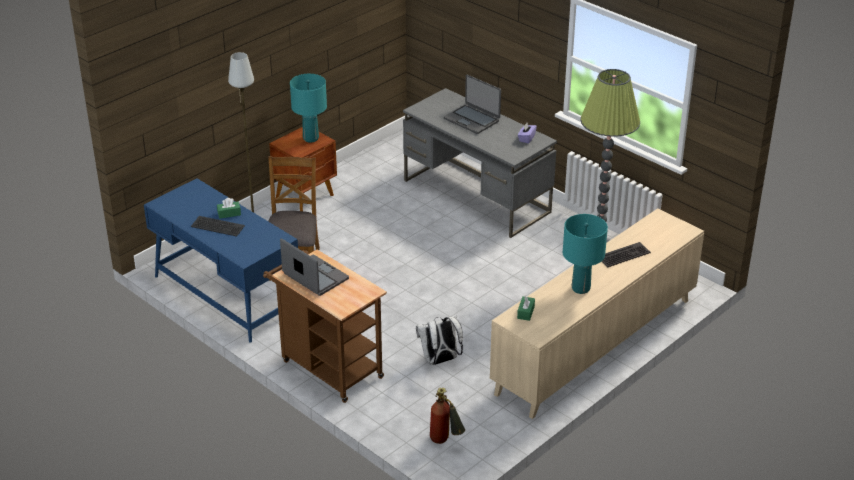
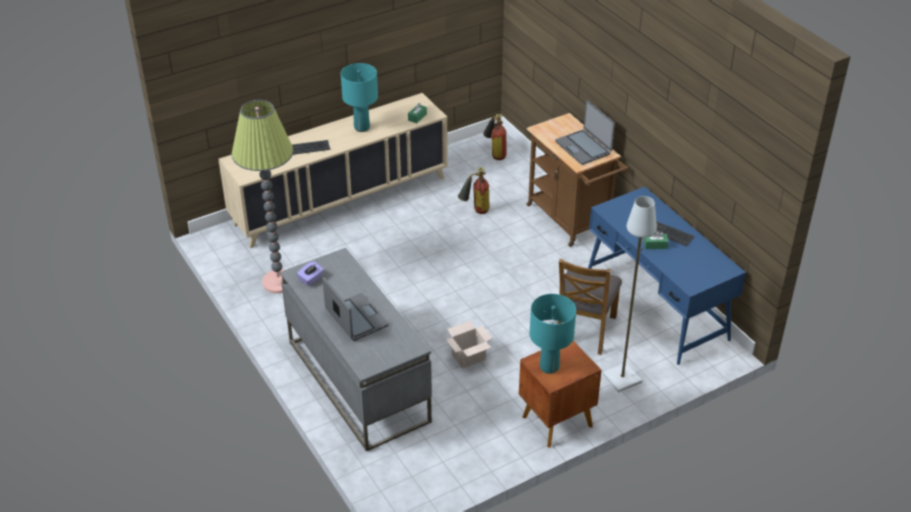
camera: 165 degrees left, 5 degrees up
white backpack [416,316,463,365] -> fire extinguisher [458,167,490,214]
none -> cardboard box [446,321,492,369]

